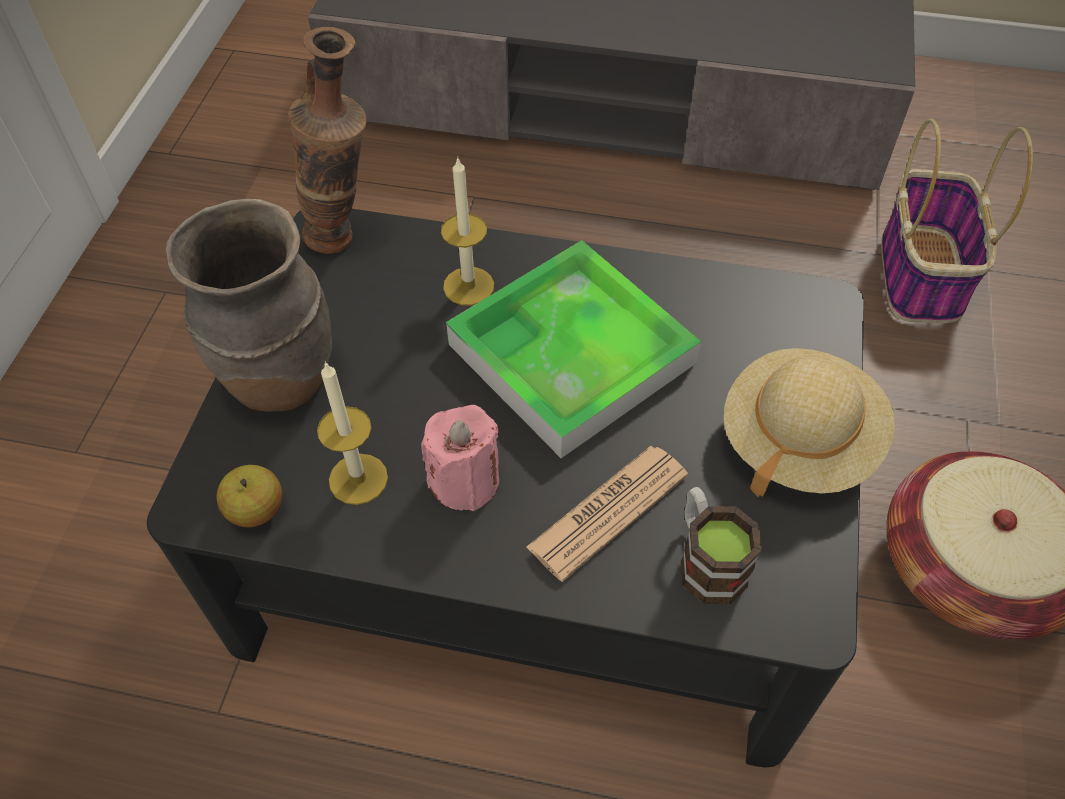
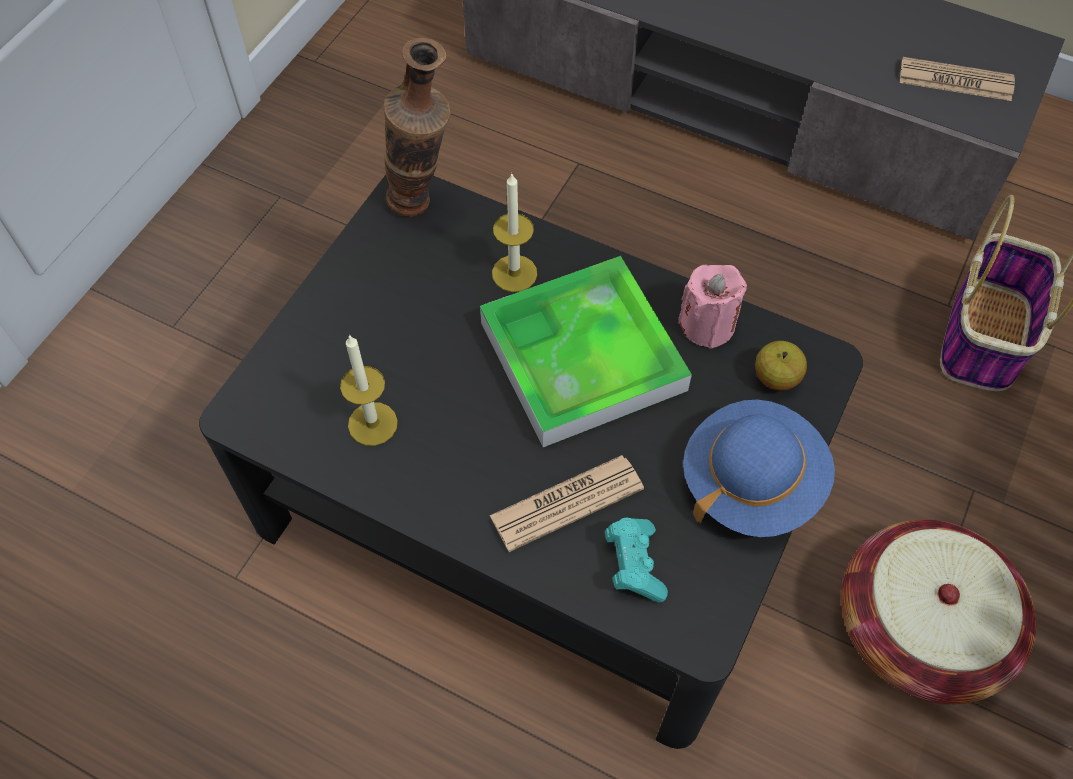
camera: 15 degrees right, 5 degrees up
brown vase [166,199,332,412] -> none
apple [217,465,282,527] -> apple moved to [755,341,807,391]
pink candle [421,405,499,511] -> pink candle moved to [678,265,747,349]
mug [681,487,762,604] -> turquoise game controller [605,517,668,602]
beige hat [724,348,895,497] -> blue hat [683,400,835,537]
none -> newspaper [900,57,1015,101]

